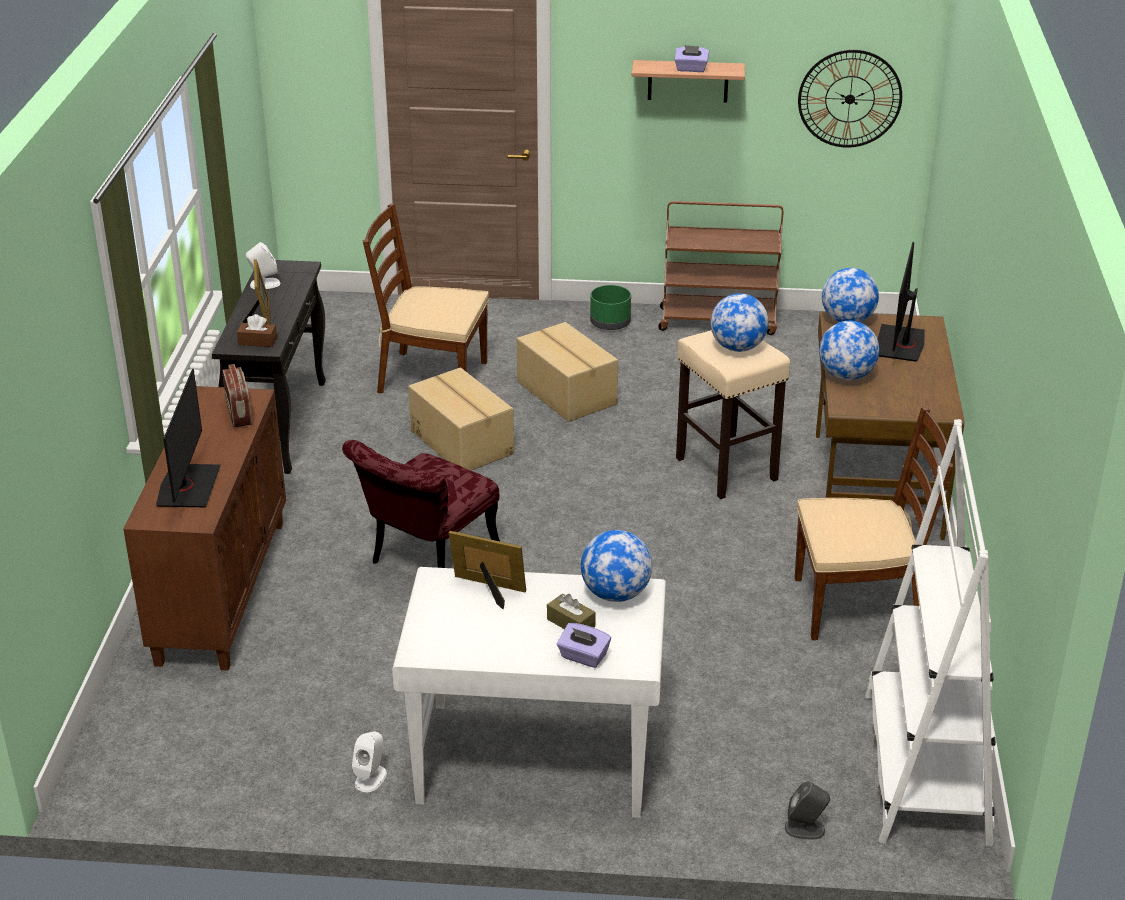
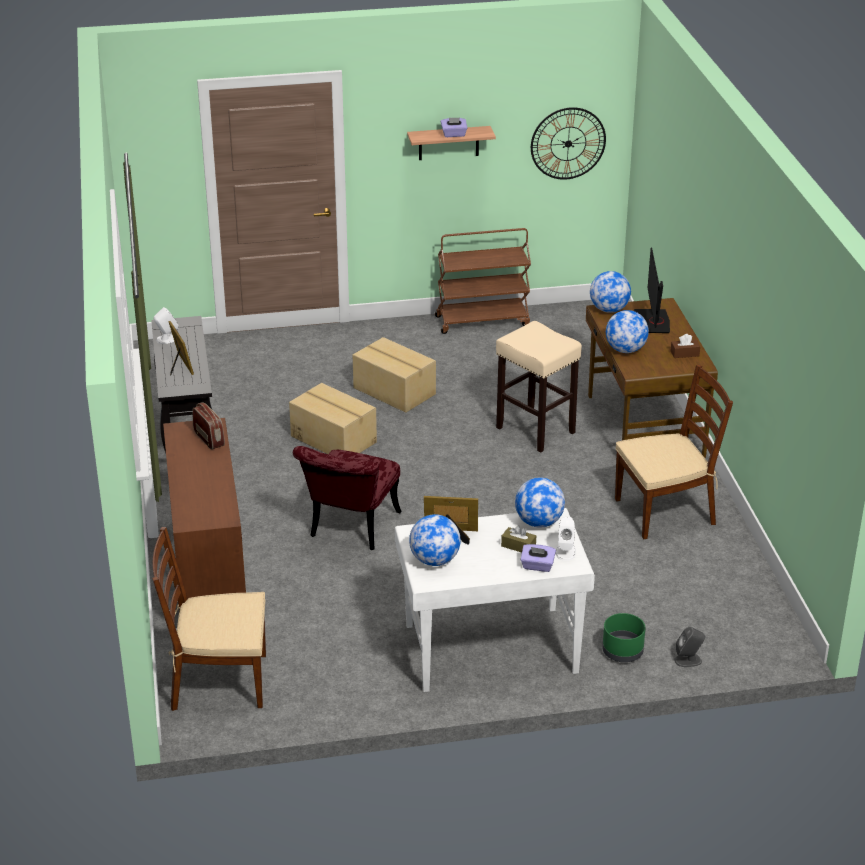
camera: 15 degrees left, 0 degrees up
monitor [156,369,221,507] -> none
brown tissue box [237,314,277,347] -> brown tissue box moved to [671,334,700,358]
white speaker [352,731,387,792] -> white speaker moved to [556,516,576,561]
brown chair [363,204,489,393] -> brown chair moved to [152,527,266,711]
green planter [590,285,631,330] -> green planter moved to [602,613,646,662]
globe [711,293,769,352] -> globe moved to [409,514,461,566]
white bookcase [865,419,996,846] -> none

